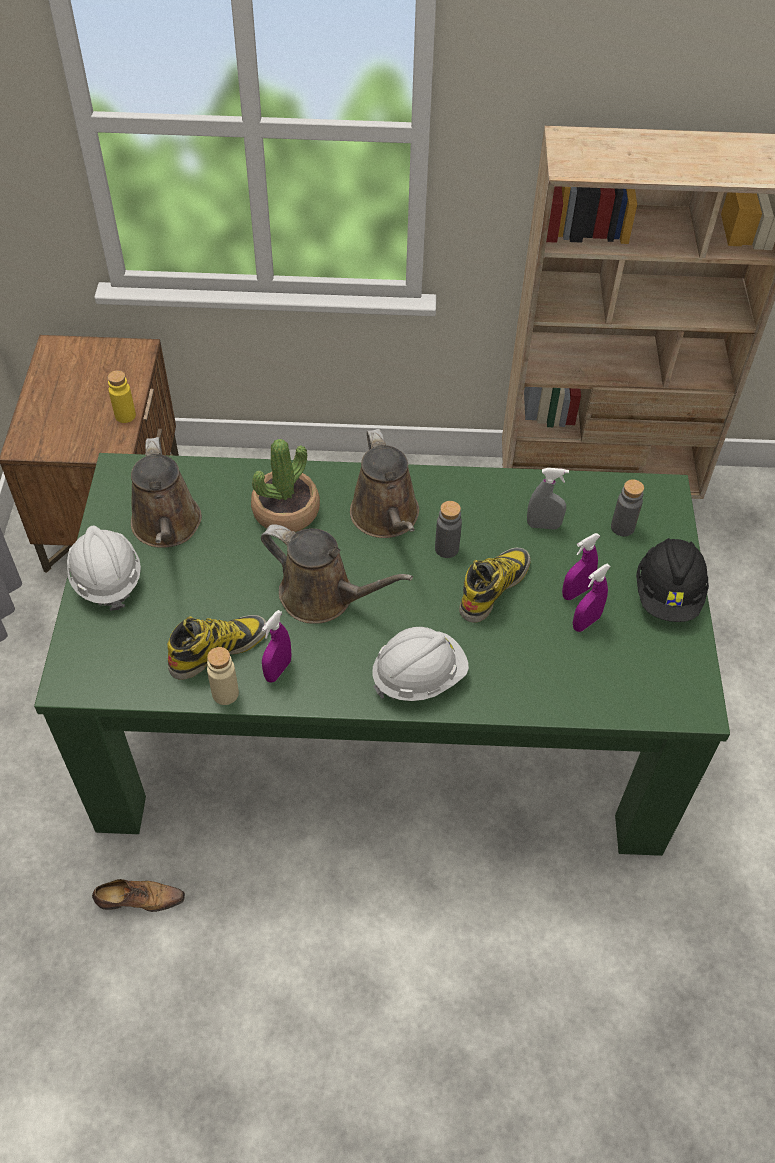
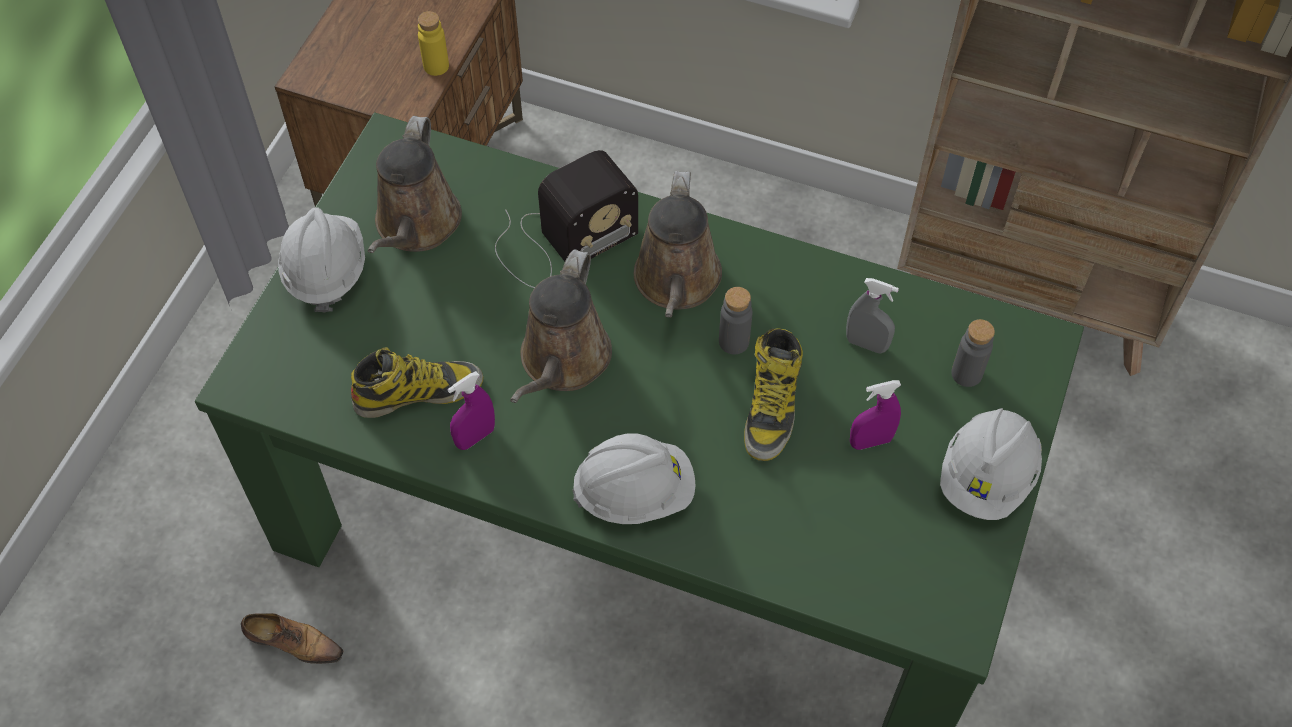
camera: 20 degrees right, 5 degrees up
beige bottle [207,647,239,705] -> none
potted plant [251,439,320,532] -> radio [495,150,638,288]
brown watering can [261,524,413,624] -> brown watering can turned 60 degrees clockwise [510,249,612,403]
boot [459,548,531,623] -> boot turned 135 degrees clockwise [744,328,803,461]
purple spray bottle [573,564,611,632] -> none
black hard hat [636,538,709,622] -> white hard hat [940,408,1042,520]

